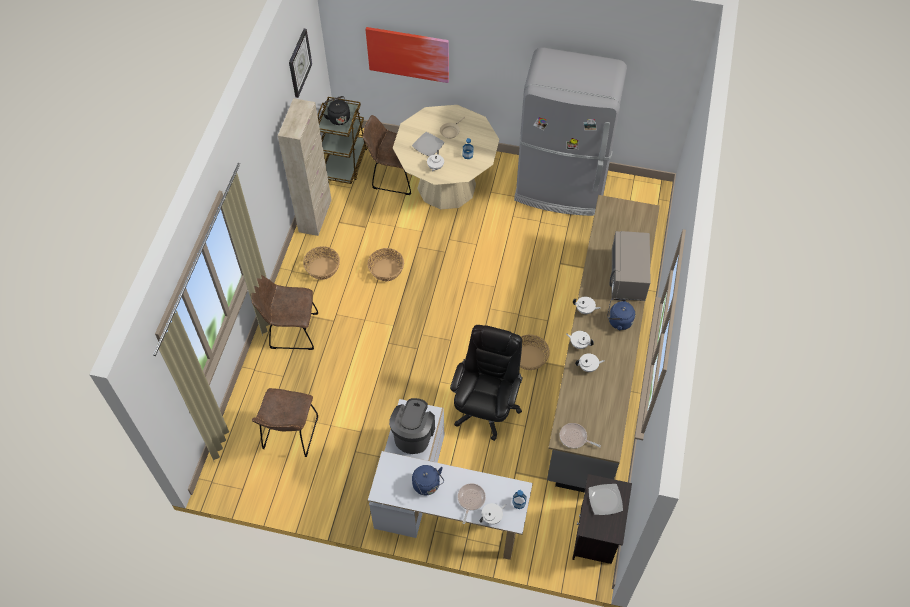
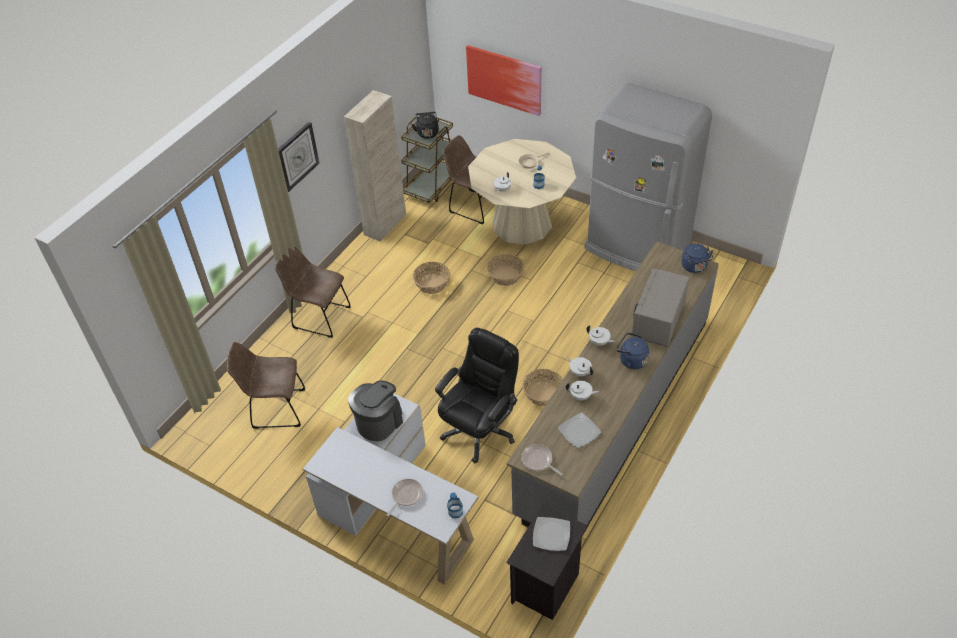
camera: 20 degrees right, 10 degrees down
brown chair [252,388,318,457] -> brown chair turned 60 degrees clockwise [227,342,305,429]
wall clock [289,29,312,98] -> wall clock moved to [278,122,320,192]
basket [303,246,340,280] -> basket moved to [487,254,524,286]
plate [412,132,444,156] -> plate moved to [558,413,601,448]
blue kettle [412,465,444,495] -> blue kettle moved to [681,243,713,273]
white teapot [480,503,506,525] -> none

